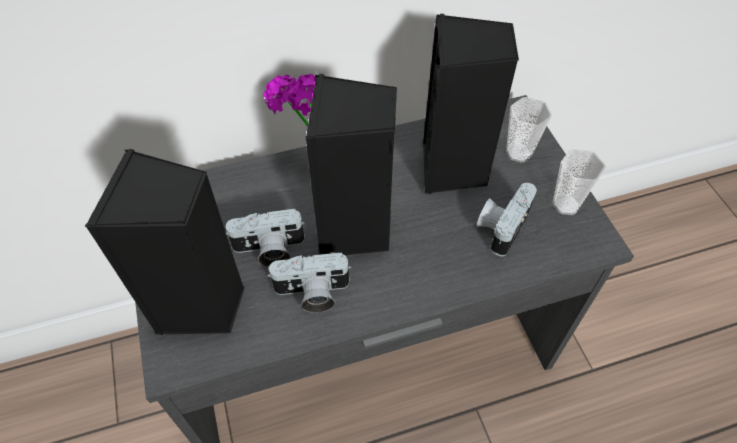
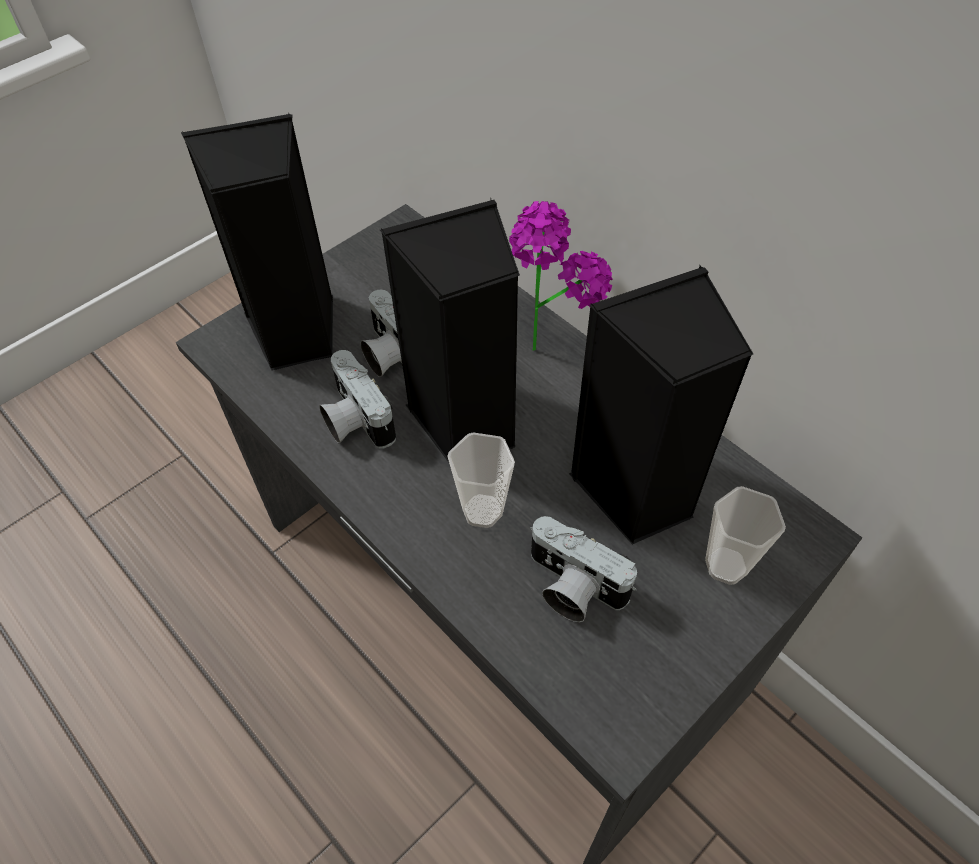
camera: 65 degrees right, 0 degrees up
camera [477,183,537,256] -> camera turned 150 degrees counterclockwise [530,516,637,622]
cup [553,149,606,215] -> cup moved to [447,433,515,528]

